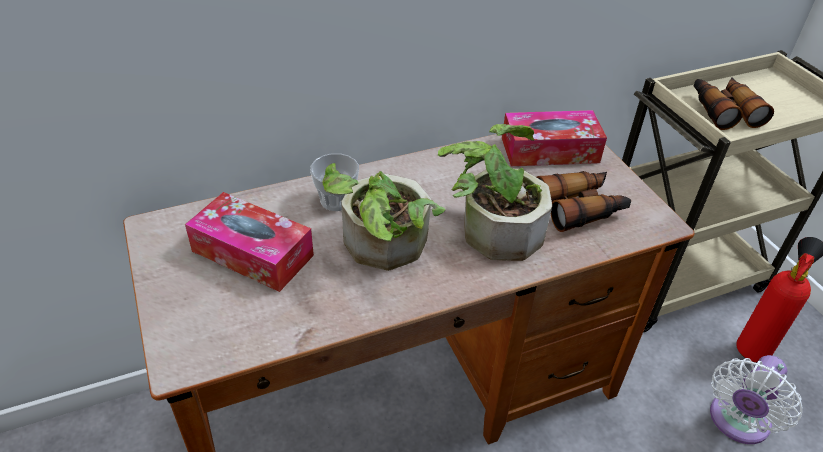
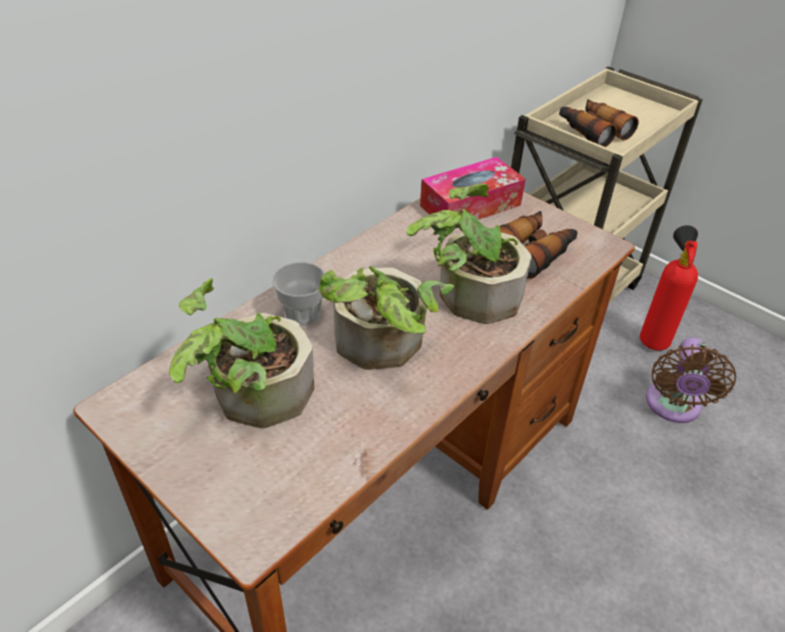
camera: 25 degrees left, 0 degrees up
tissue box [185,192,314,292] -> potted plant [169,278,314,428]
white fan [710,355,803,444] -> brown fan [646,337,736,423]

